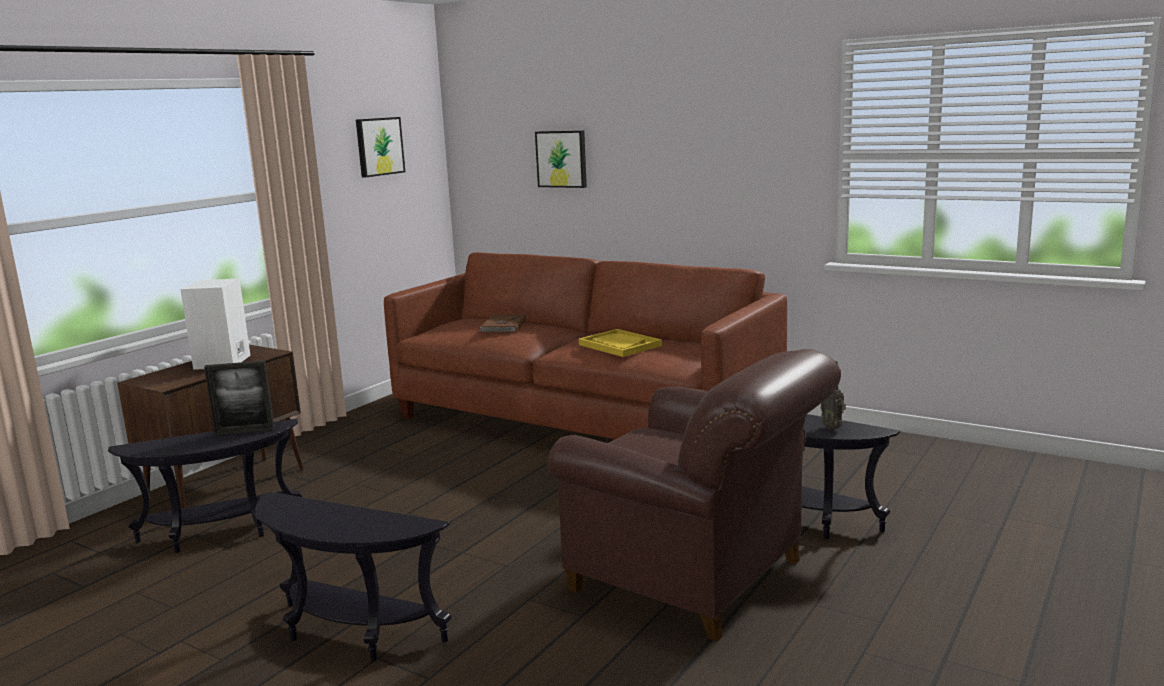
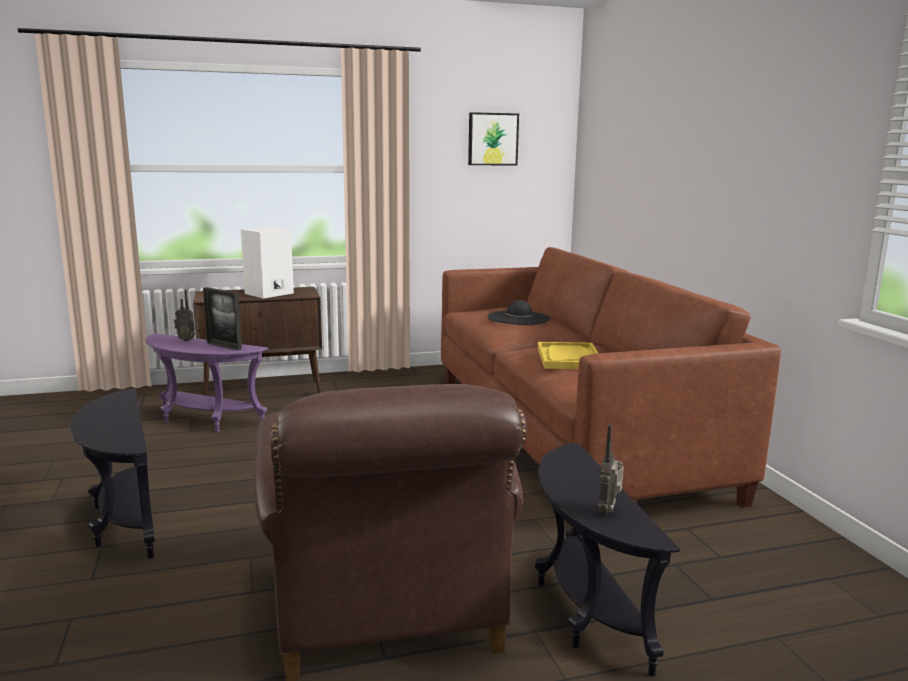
camera: 40 degrees right, 0 degrees up
black side table [108,418,302,553] -> purple side table [146,333,268,432]
brown book [478,315,526,333] -> black hat [488,300,551,325]
picture [535,130,587,188] -> none
none -> radio [174,290,195,341]

